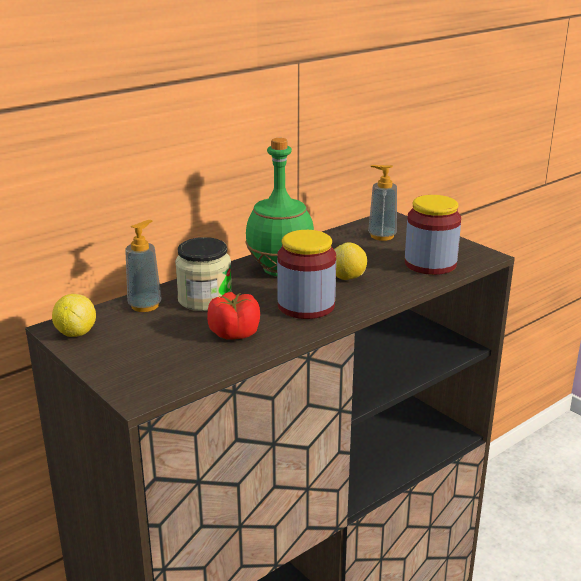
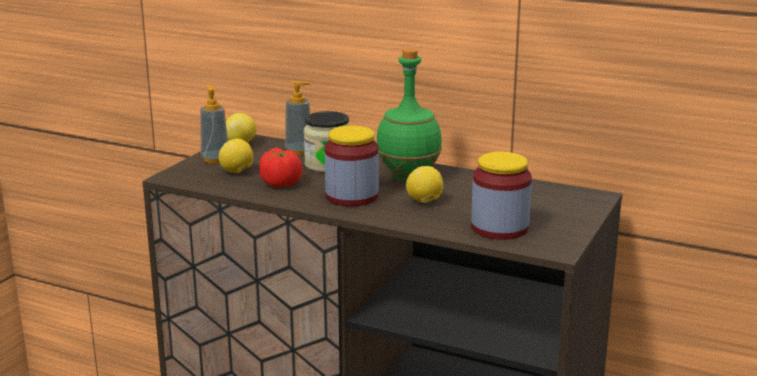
camera: 65 degrees right, 5 degrees down
soap dispenser [368,165,397,241] -> soap dispenser moved to [200,85,228,163]
none -> lemon [219,139,253,173]

